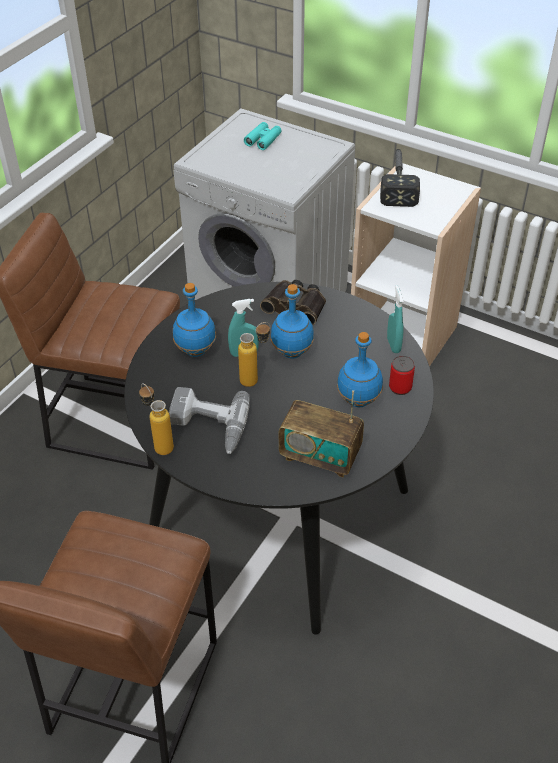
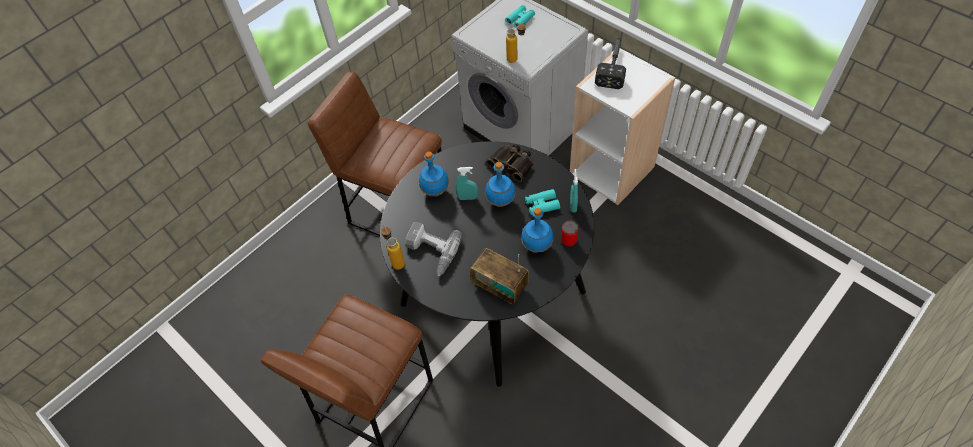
camera: 15 degrees right, 10 degrees up
bottle [238,322,270,387] -> bottle moved to [506,23,526,63]
none -> turquoise binoculars [525,189,560,215]

